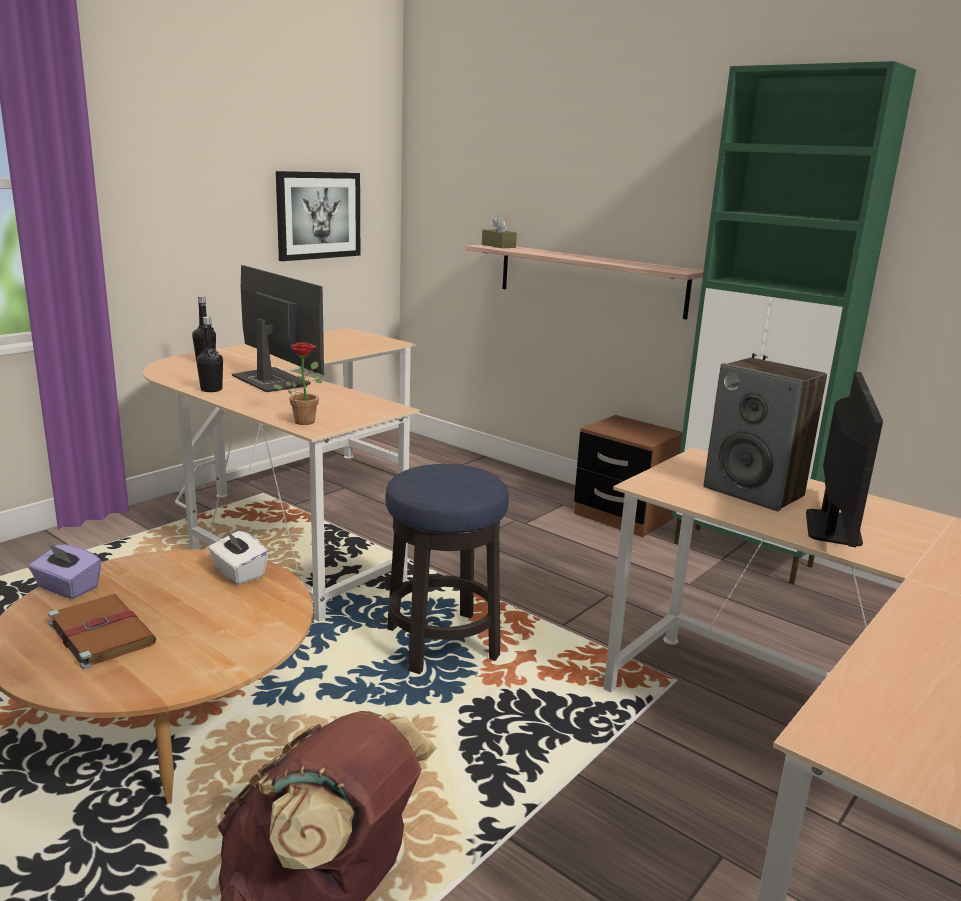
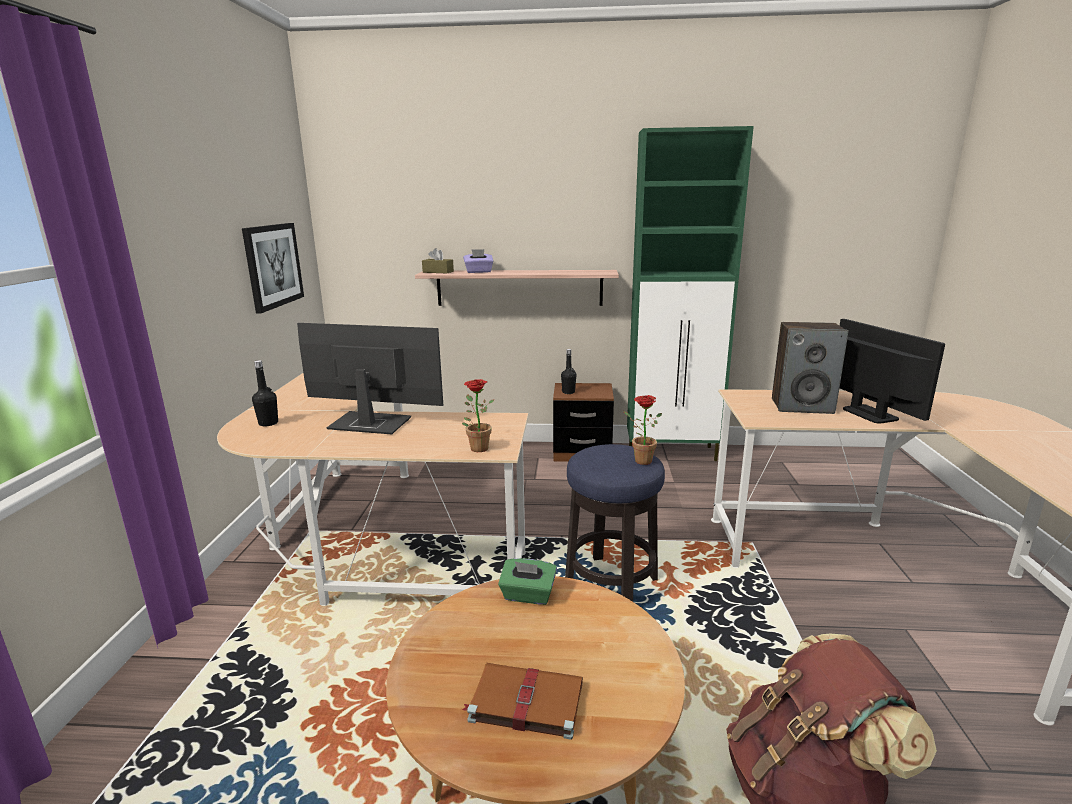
camera: 35 degrees left, 0 degrees up
purple tissue box [28,544,101,599] -> purple tissue box moved to [463,249,493,273]
black bottle [196,317,223,392] -> black bottle moved to [561,349,576,394]
white tissue box [208,528,268,585] -> green tissue box [498,558,557,605]
none -> potted plant [623,395,662,465]

